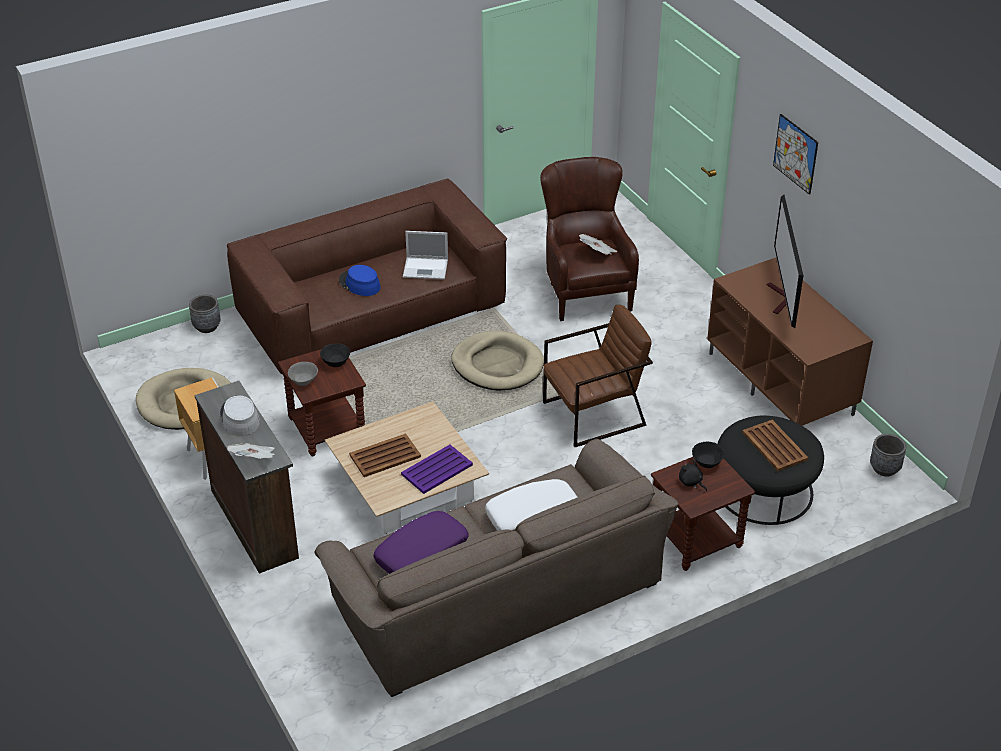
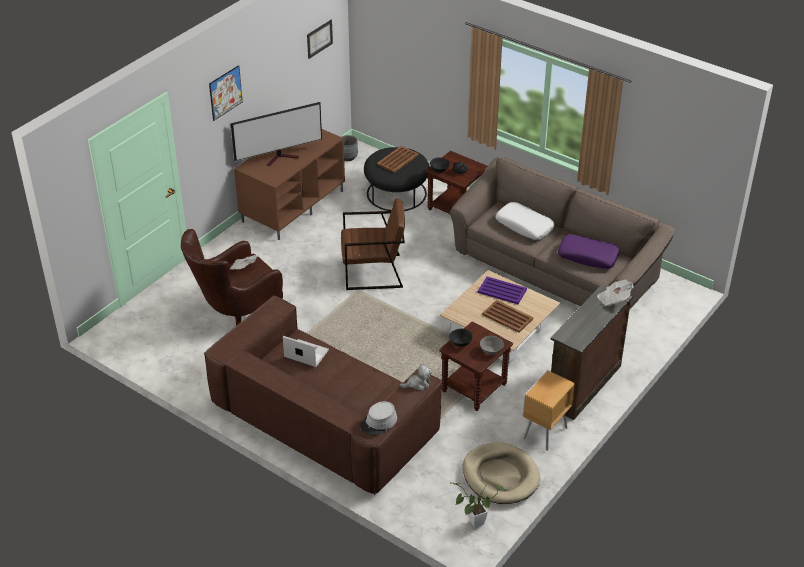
camera: 115 degrees left, 0 degrees up
grey planter [189,294,221,333] -> none
grey hat [220,395,260,436] -> grey hat moved to [360,401,397,435]
blue hat [339,265,381,296] -> none
laptop [403,231,448,280] -> laptop turned 45 degrees counterclockwise [283,336,329,367]
beige dog bed [451,331,544,391] -> none
brown armchair [543,305,653,447] -> brown armchair turned 135 degrees clockwise [341,198,405,290]
none -> picture [307,20,333,59]
none -> plush toy [400,364,432,391]
none -> potted plant [450,480,504,528]

